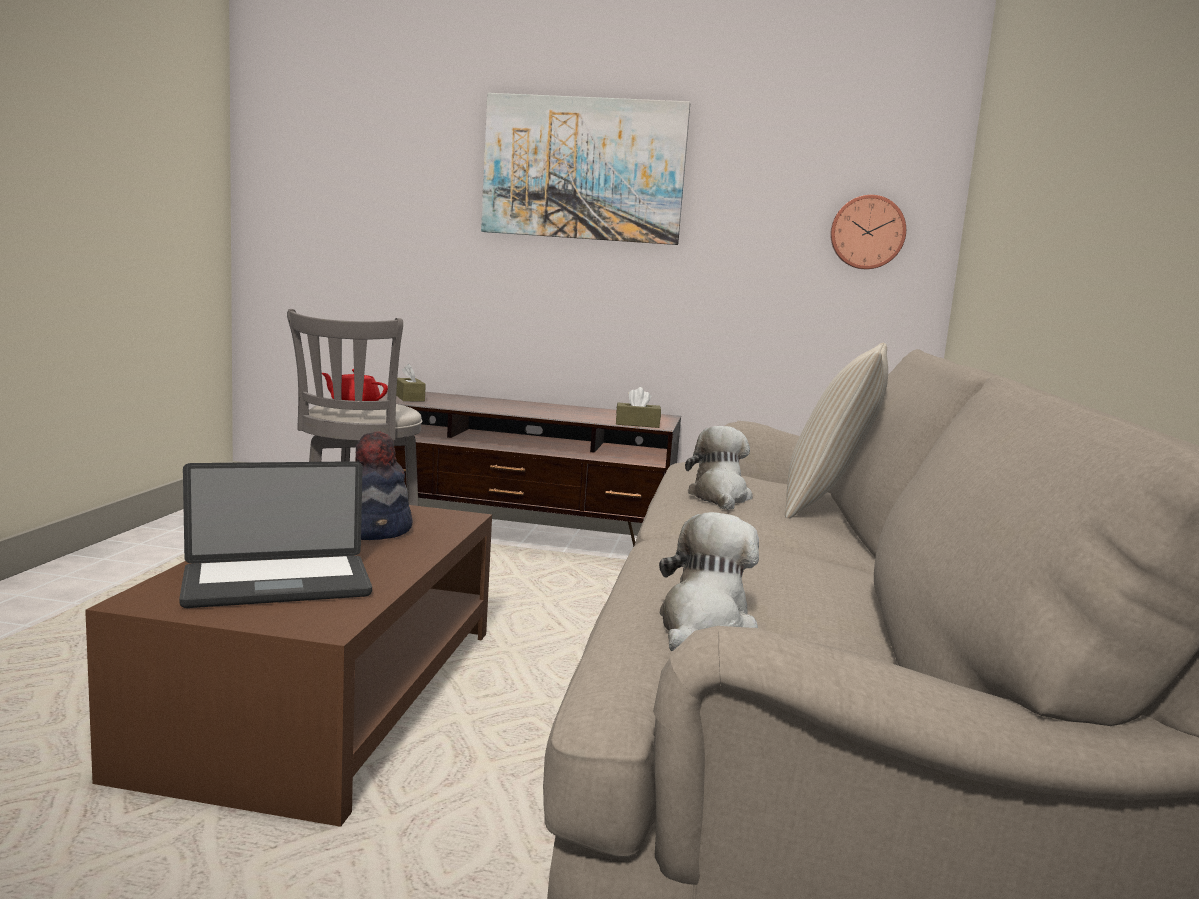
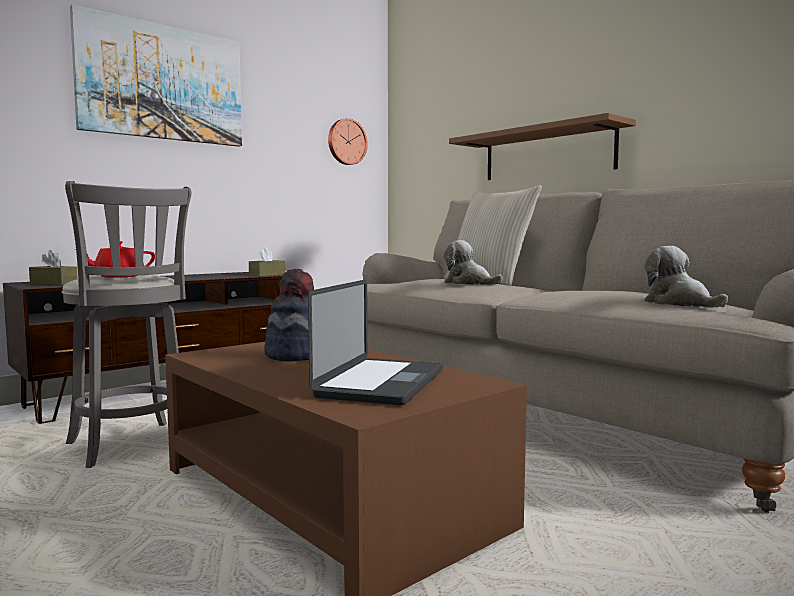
camera: 50 degrees left, 5 degrees down
none -> brown shelf [449,113,636,180]

